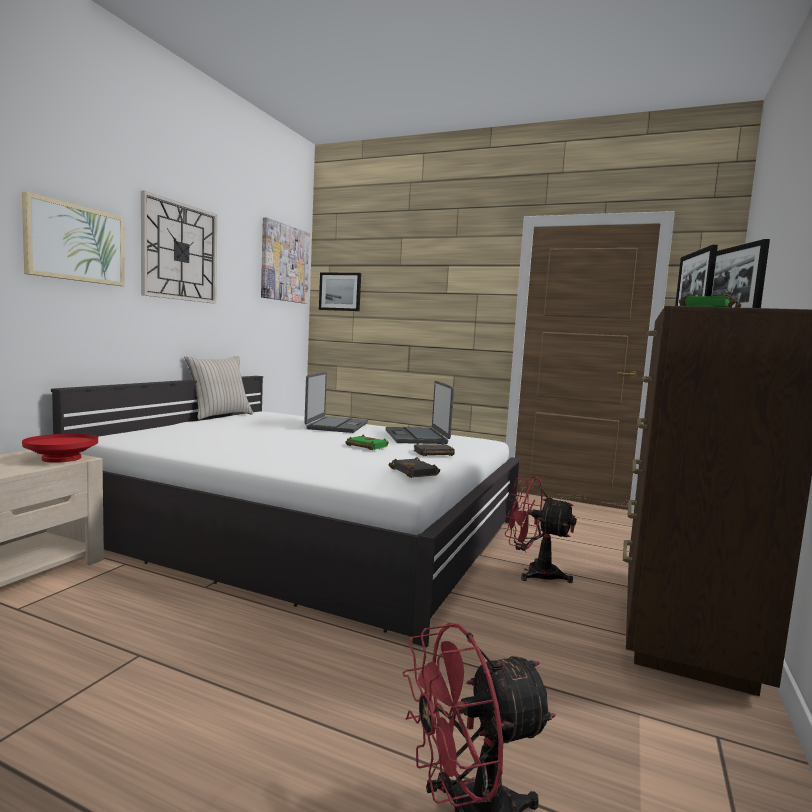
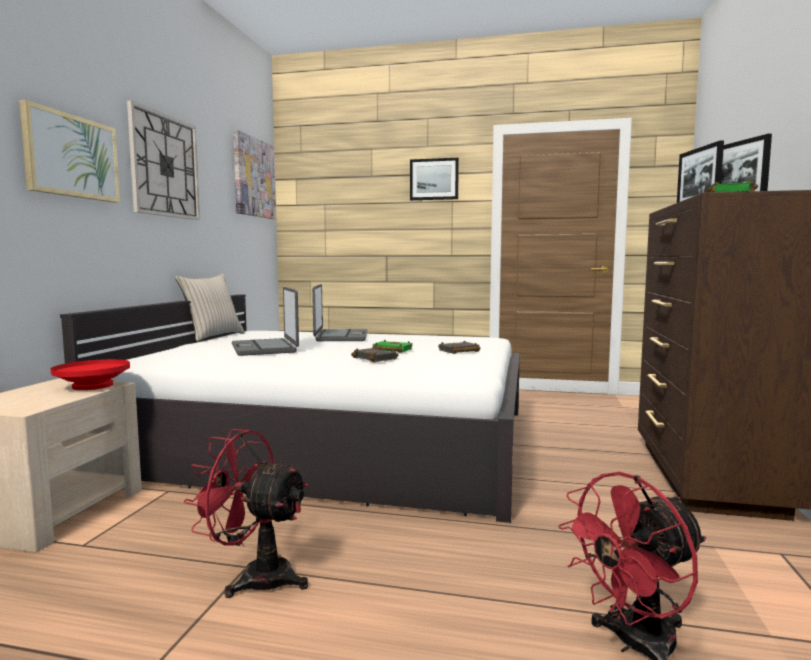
camera: 10 degrees left, 0 degrees up
picture [319,273,361,311] -> picture moved to [410,158,459,200]
laptop [386,381,454,444] -> laptop moved to [232,287,299,356]
black book [389,457,440,478] -> black book moved to [351,346,398,362]
red fan [505,475,577,583] -> red fan moved to [184,429,309,598]

